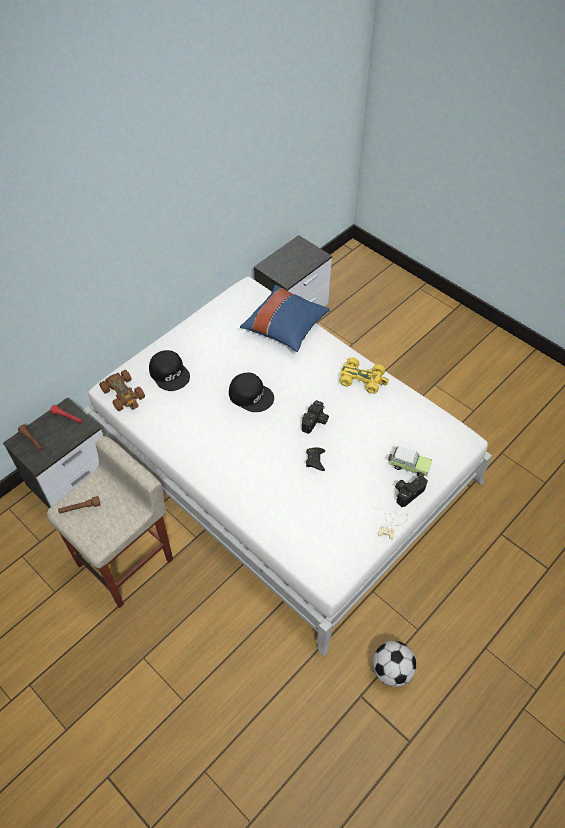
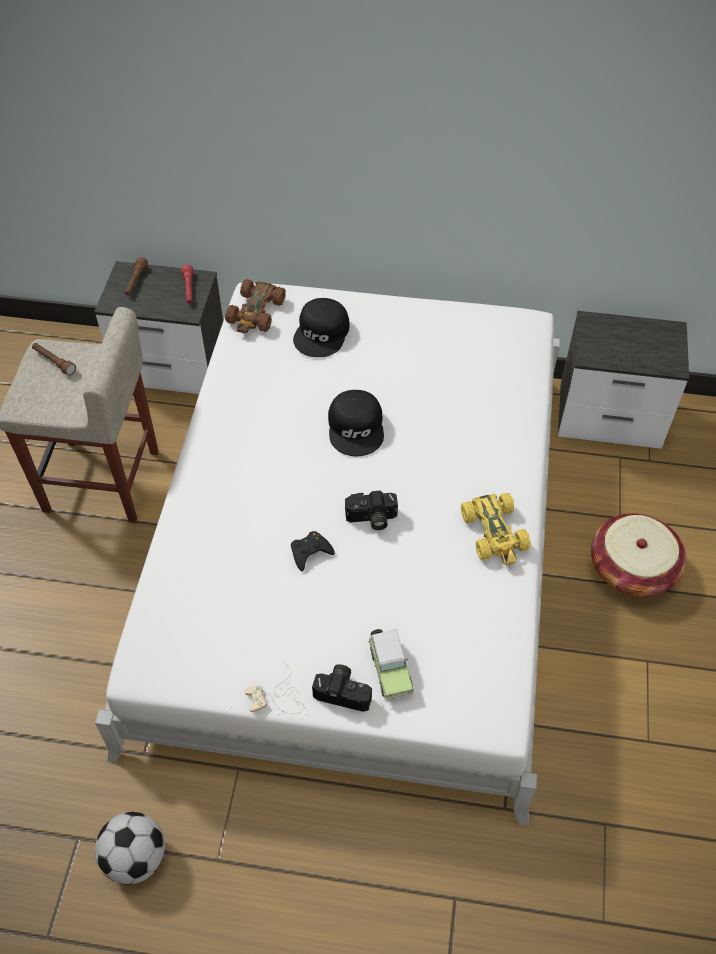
camera: 55 degrees right, 0 degrees up
blue pillow [240,285,330,352] -> none
none -> basket [591,513,686,597]

